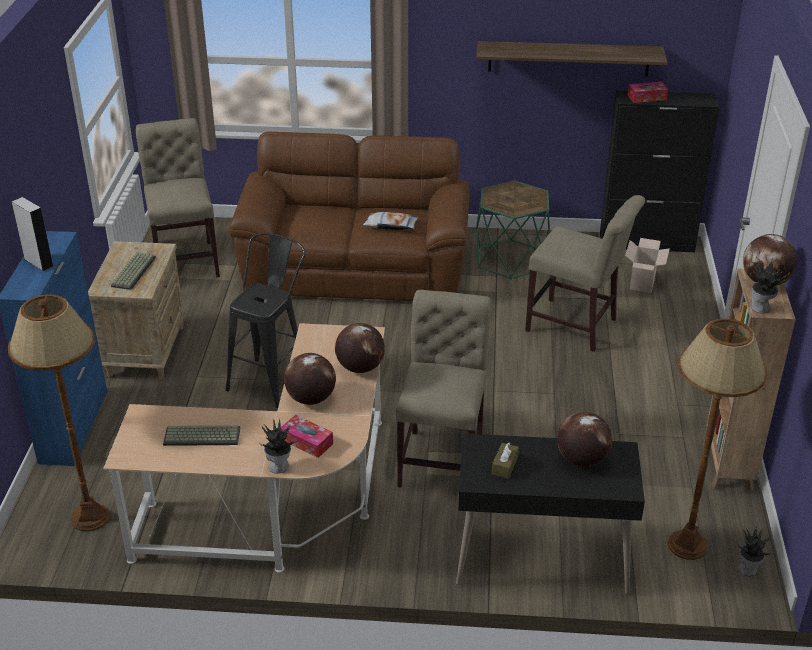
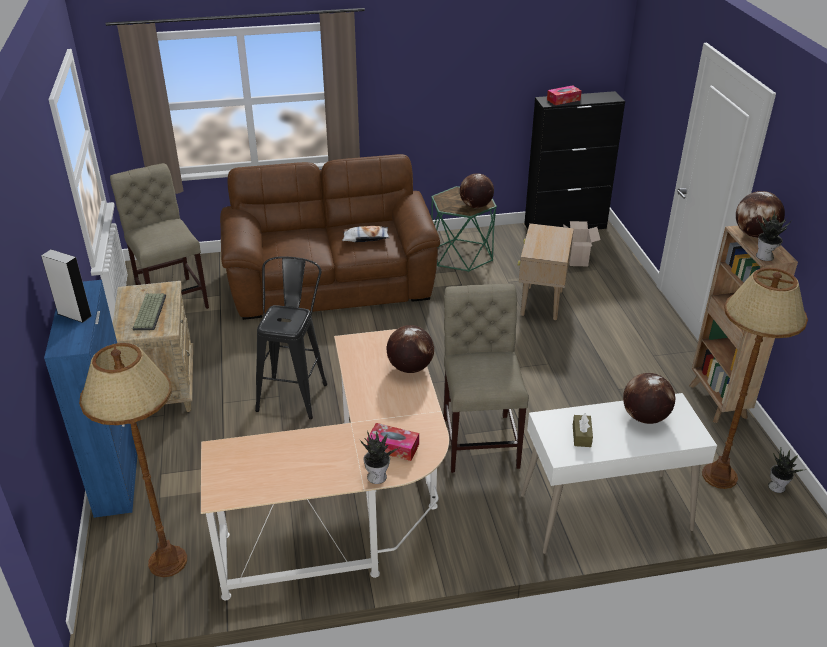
camera: 15 degrees left, 0 degrees up
keyboard [163,425,240,446] -> none
globe [284,353,336,405] -> globe moved to [460,173,494,208]
black desk [456,433,645,595] -> white desk [521,393,717,554]
shelf [477,41,667,76] -> none
beige chair [525,195,645,352] -> beige side table [518,223,574,320]

